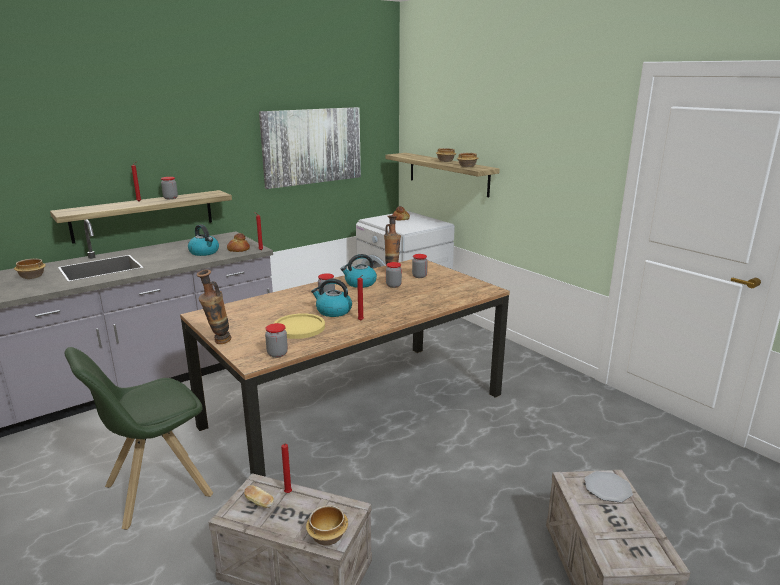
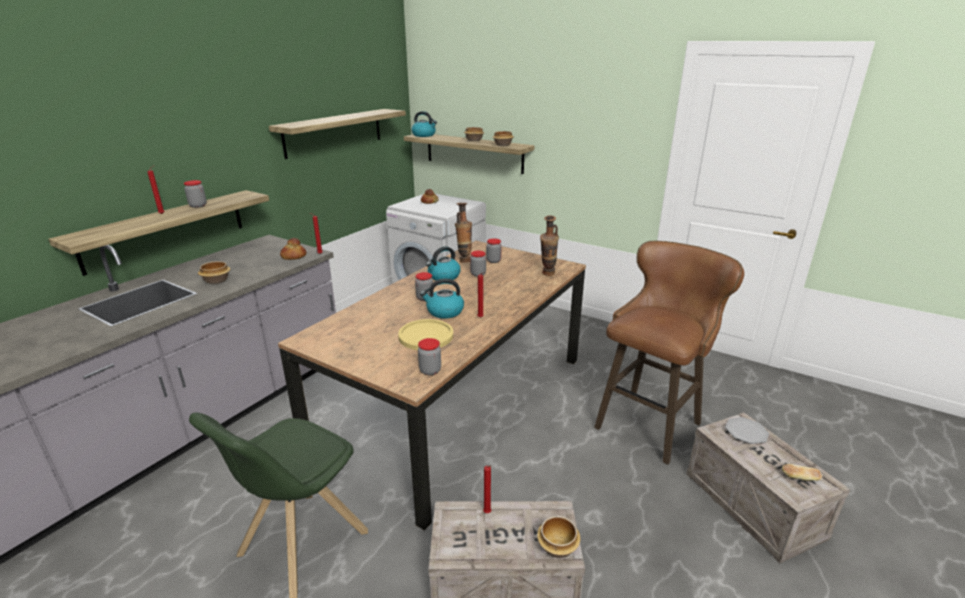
camera: 20 degrees left, 5 degrees up
bowl [14,259,46,279] -> bowl moved to [198,261,230,284]
kettle [188,224,219,256] -> kettle moved to [411,111,437,137]
vase [196,269,231,344] -> vase moved to [540,215,559,276]
bread [244,485,274,508] -> bread moved to [782,464,822,481]
picture [259,107,361,189] -> shelf [269,109,406,159]
none -> brown stool [594,241,744,465]

